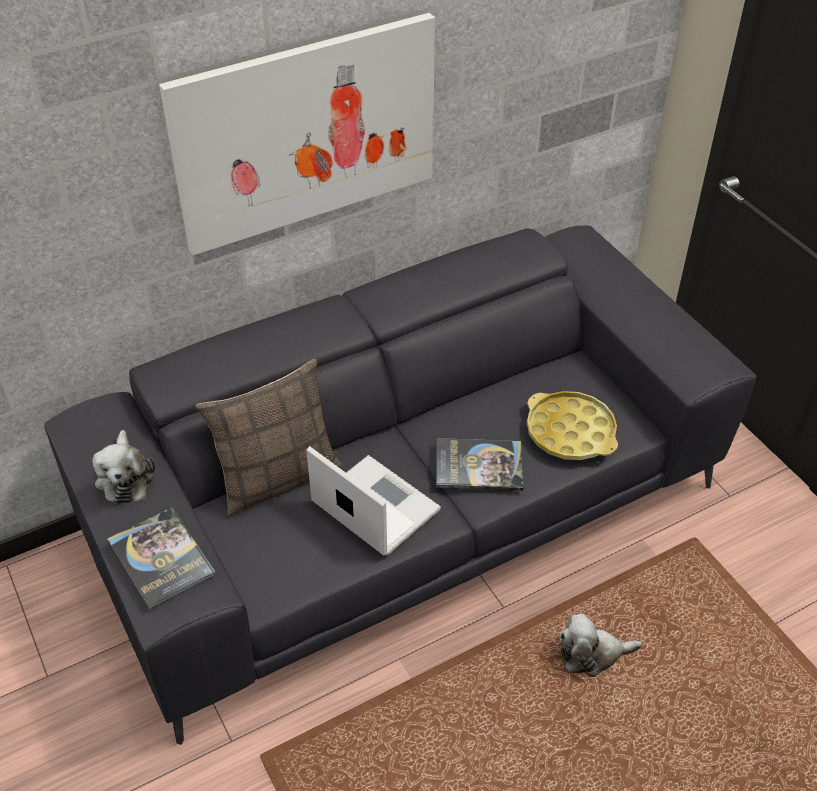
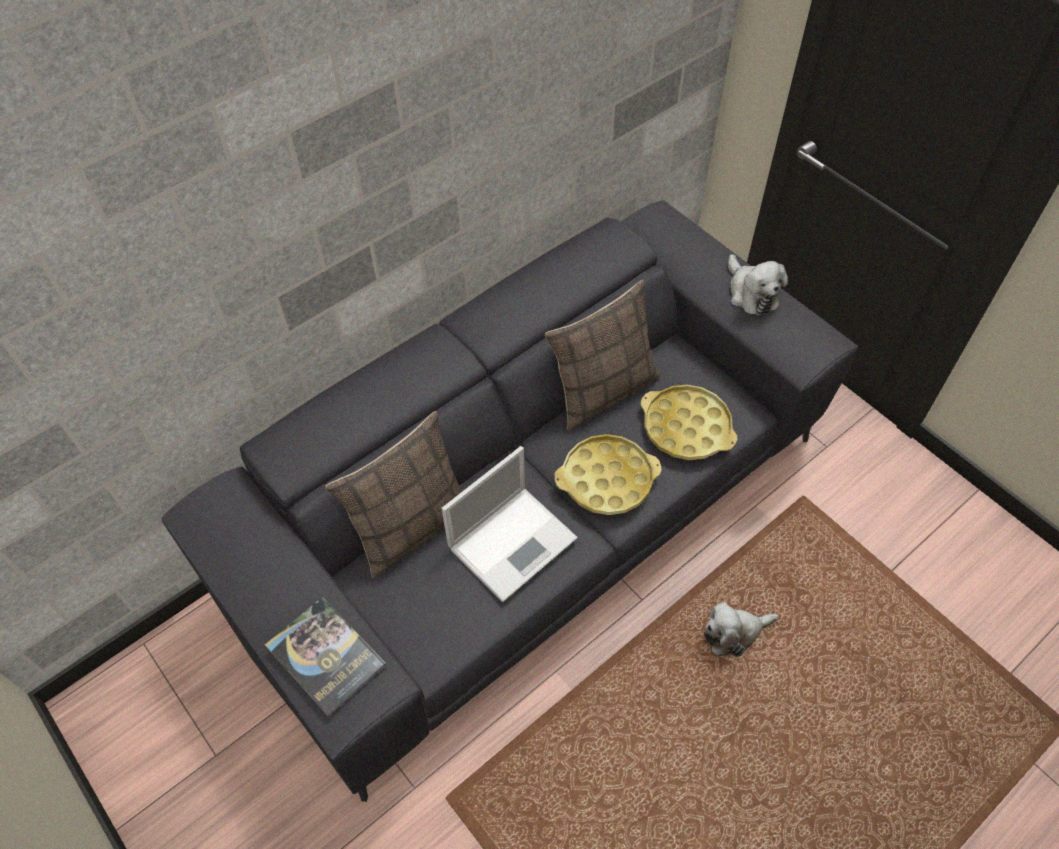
camera: 10 degrees left, 10 degrees up
plush toy [92,430,155,505] -> plush toy moved to [728,254,788,316]
picture [159,13,435,255] -> none
laptop [306,446,441,556] -> laptop turned 105 degrees clockwise [441,446,578,602]
book [436,438,524,491] -> yellow tray [555,434,662,515]
none -> pillow [544,280,660,430]

